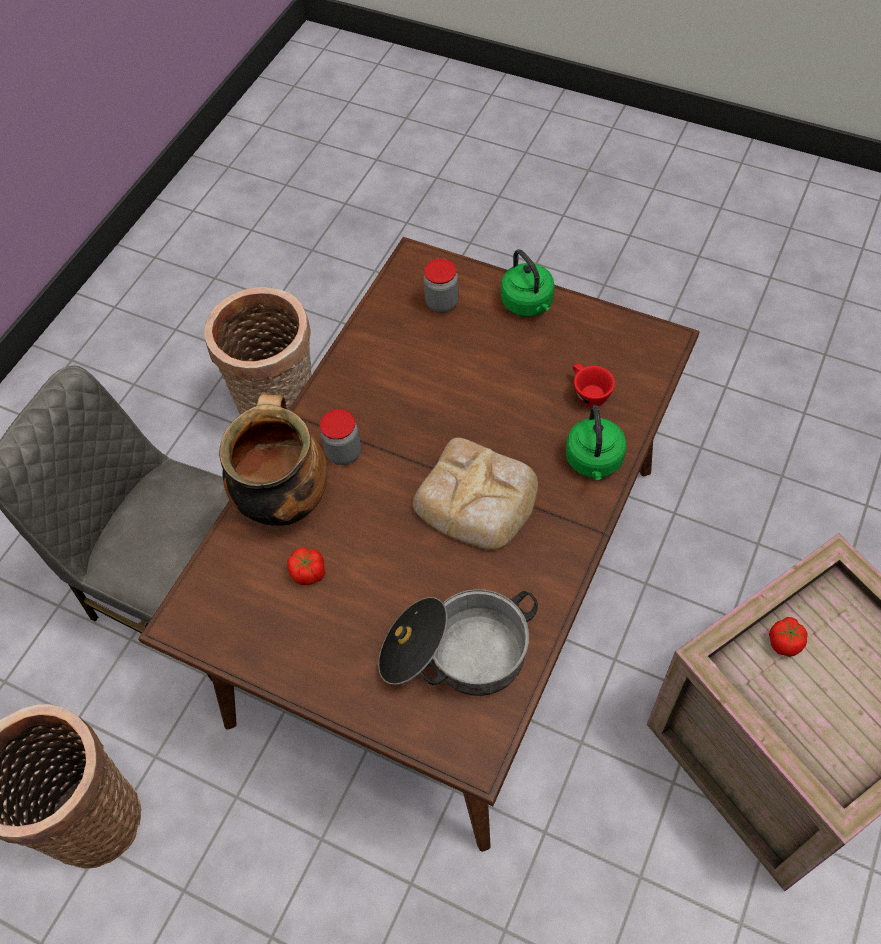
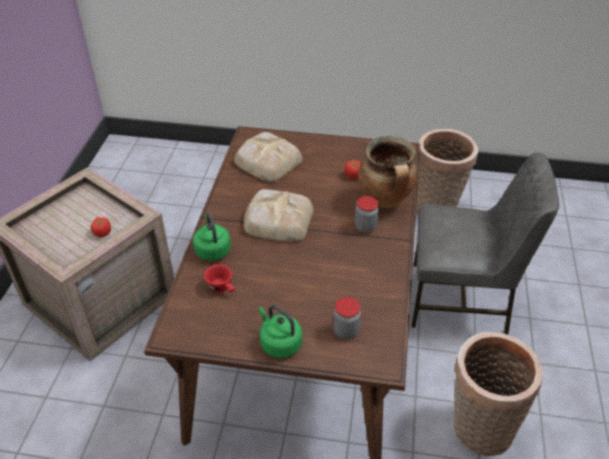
camera: 160 degrees right, 15 degrees down
cooking pot [378,589,538,696] -> bread [234,132,303,182]

